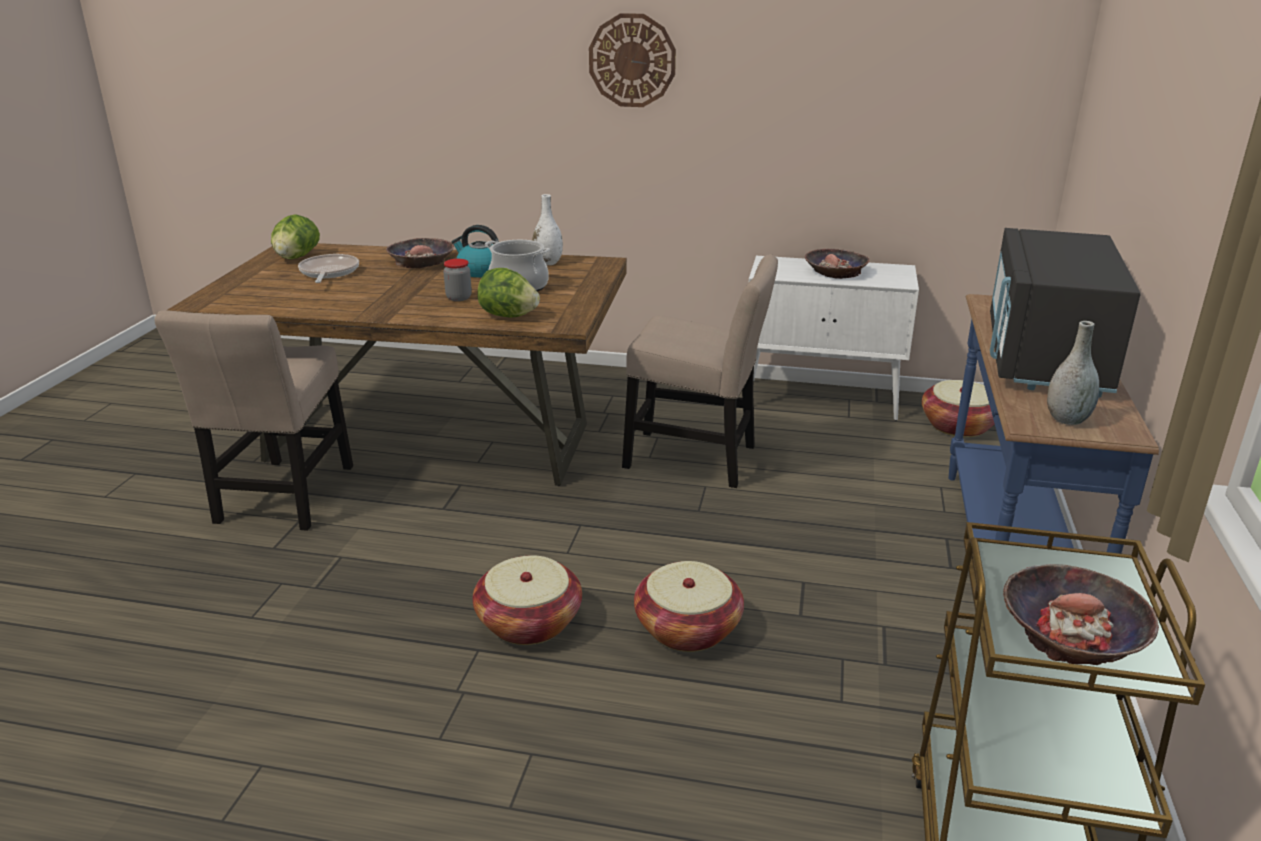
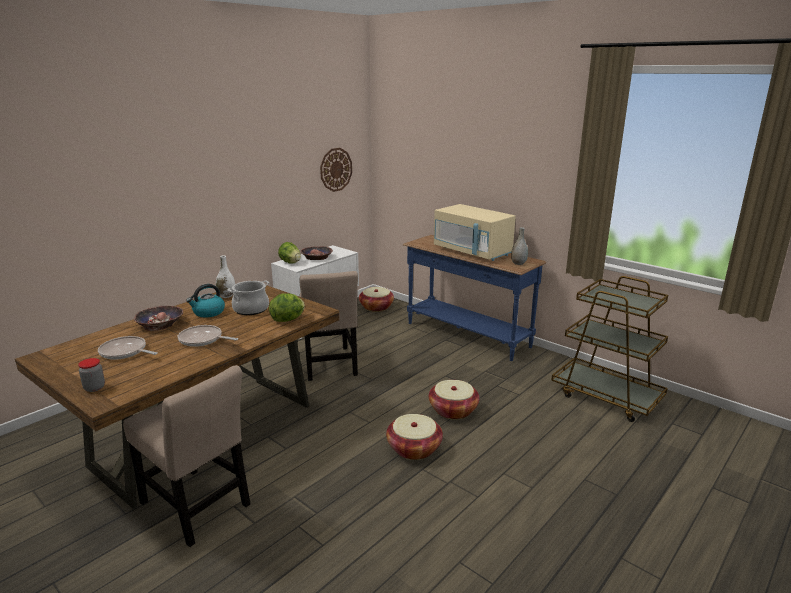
camera: 60 degrees left, 5 degrees down
lettuce [271,214,320,259] -> lettuce moved to [278,242,301,263]
jar [443,259,472,301] -> jar moved to [78,358,105,392]
wall clock [589,13,676,107] -> wall clock moved to [320,148,352,192]
beige chair [622,254,778,488] -> beige chair turned 120 degrees clockwise [300,271,358,381]
black microwave [990,228,1141,398] -> beige microwave [434,204,516,261]
bowl [1003,564,1159,665] -> none
none -> frying pan [178,325,238,347]

